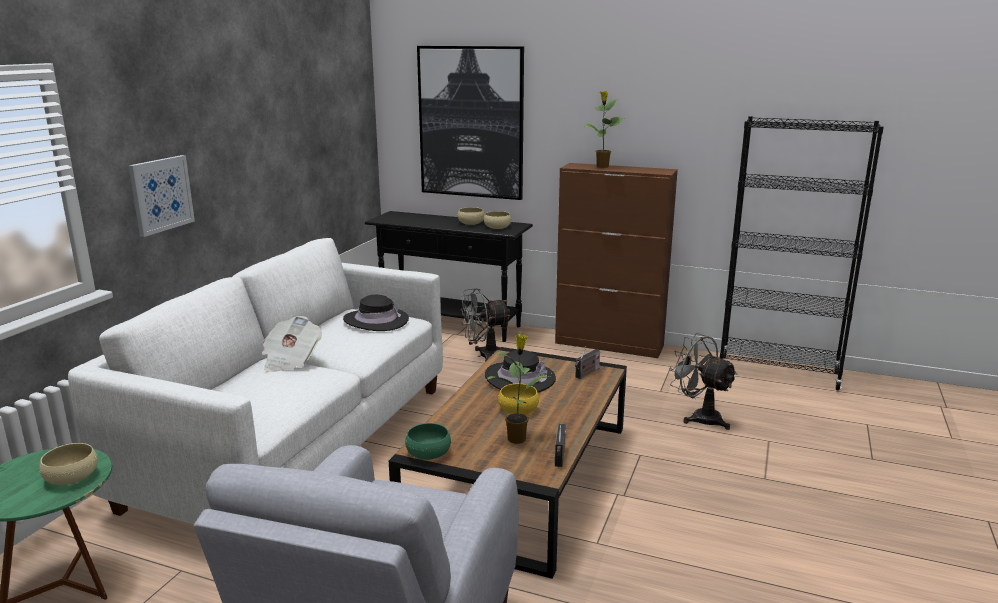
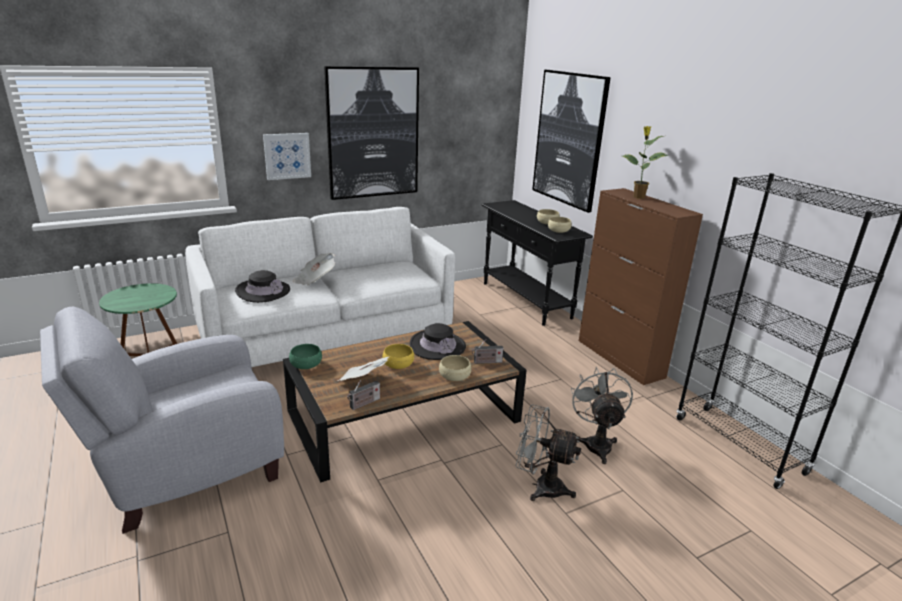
camera: 40 degrees right, 5 degrees up
beige bowl [39,443,98,485] -> beige bowl moved to [439,355,472,381]
black hat [343,295,409,331] -> black hat moved to [235,270,290,303]
grey fan [460,288,511,362] -> grey fan moved to [516,404,581,501]
potted plant [485,334,552,444] -> newspaper [338,356,390,381]
none -> picture [324,66,419,200]

